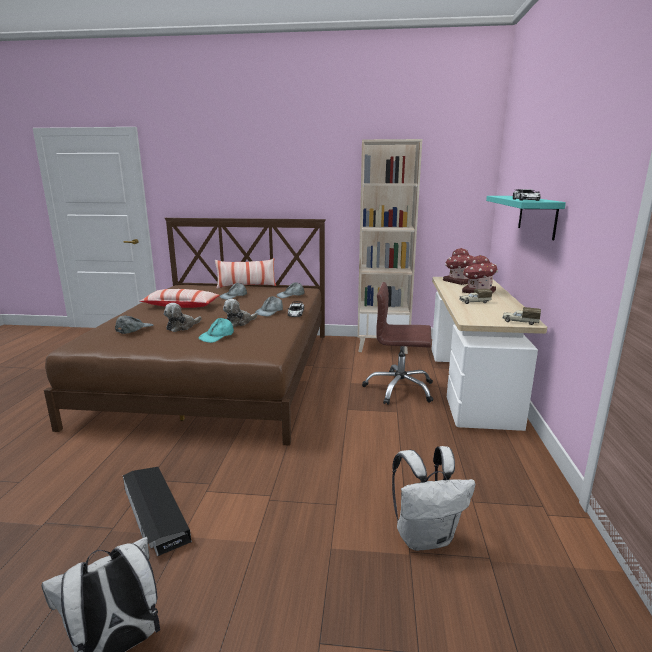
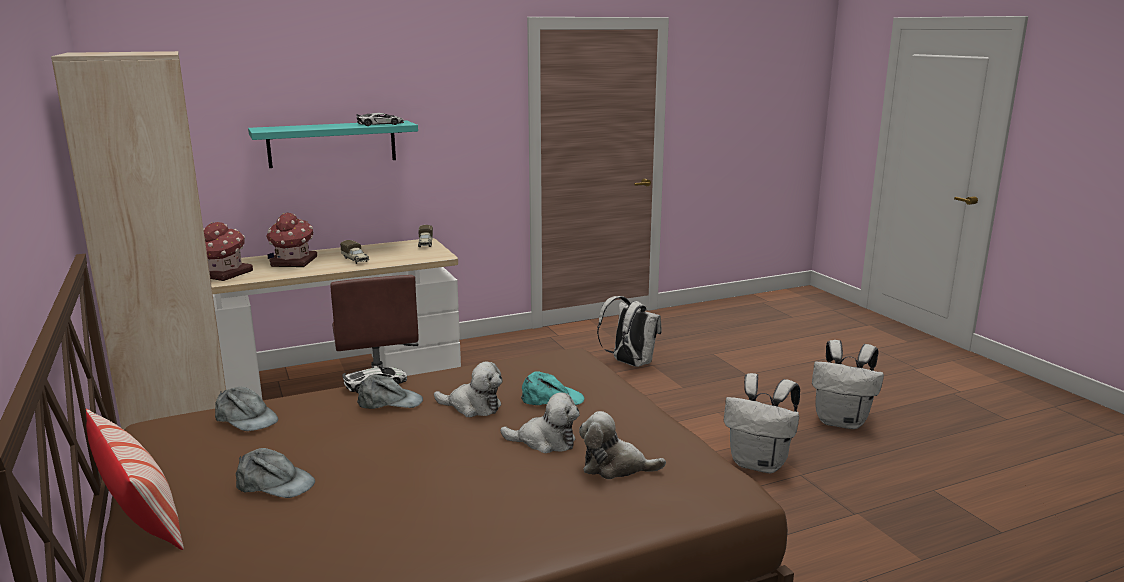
camera: 120 degrees left, 0 degrees up
grey cap [115,315,153,334] -> plush toy [579,411,666,479]
black storage box [123,467,192,556] -> white backpack [724,373,800,473]
pillow [140,289,220,308] -> none

